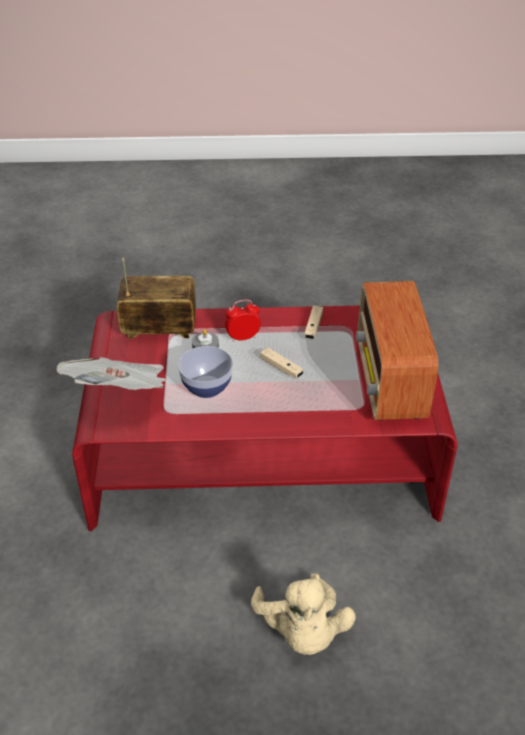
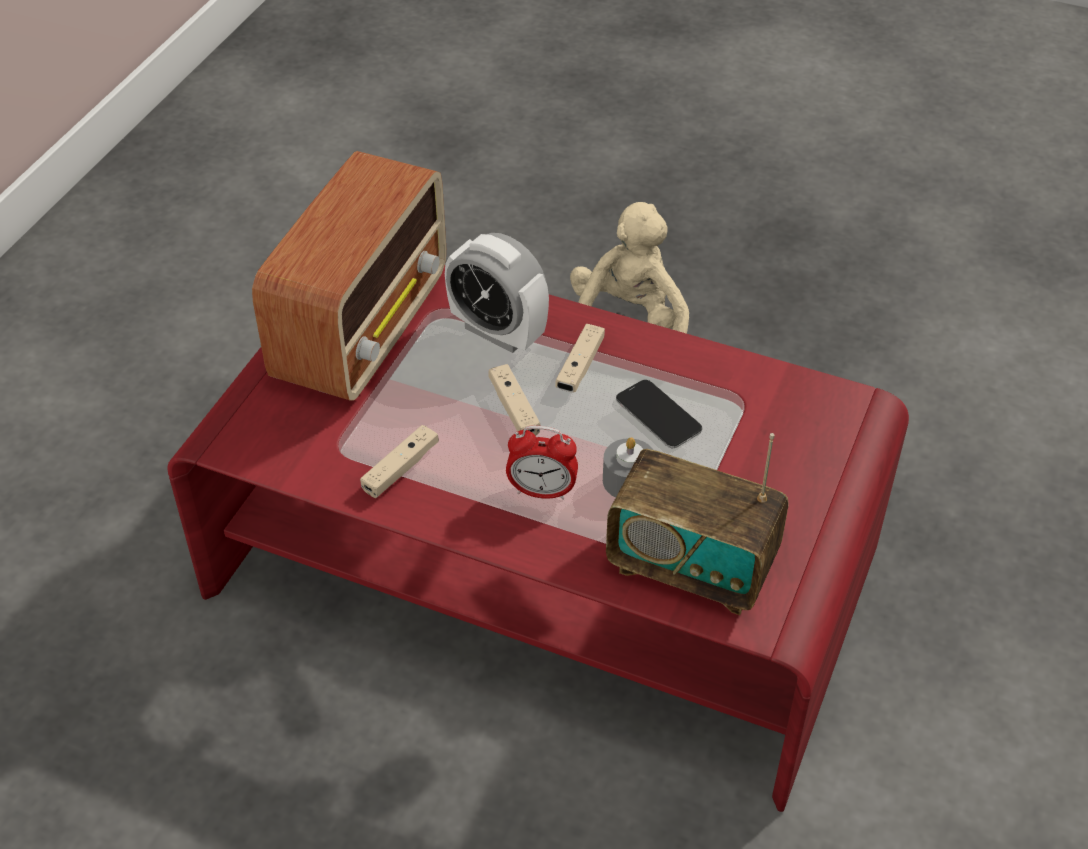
camera: 155 degrees left, 5 degrees up
newspaper [57,357,166,390] -> none
bowl [178,346,233,398] -> phone [616,380,703,448]
none -> alarm clock [445,233,549,353]
none -> beige game controller [555,324,605,392]

